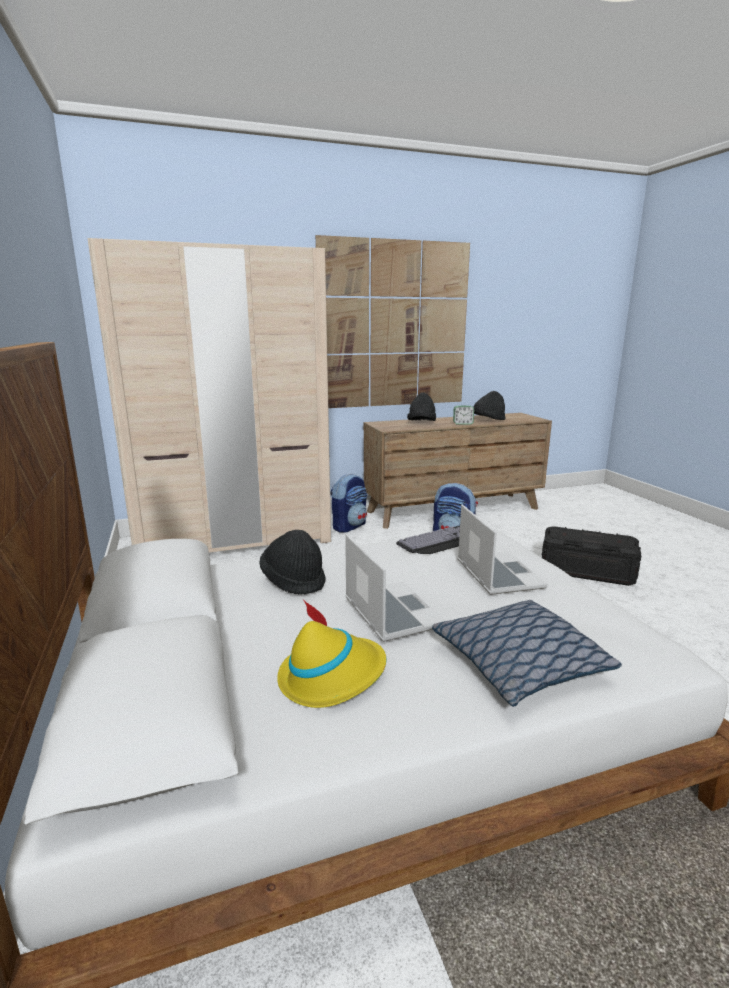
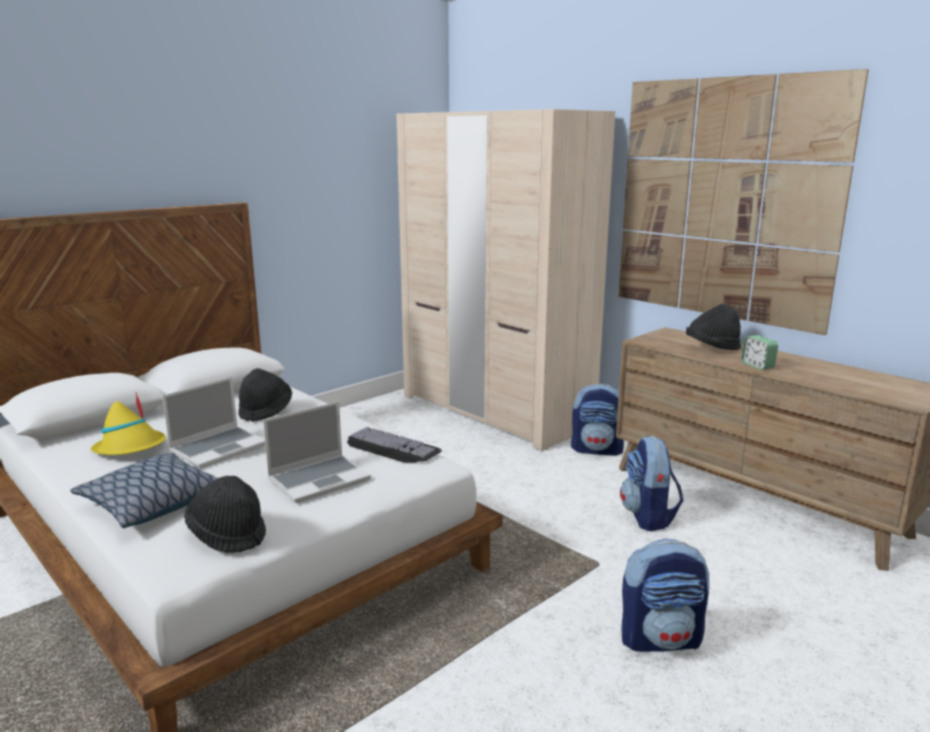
camera: 65 degrees right, 0 degrees up
black hat [473,391,506,420] -> black hat moved to [184,476,266,553]
black storage box [542,526,641,586] -> backpack [621,539,709,652]

